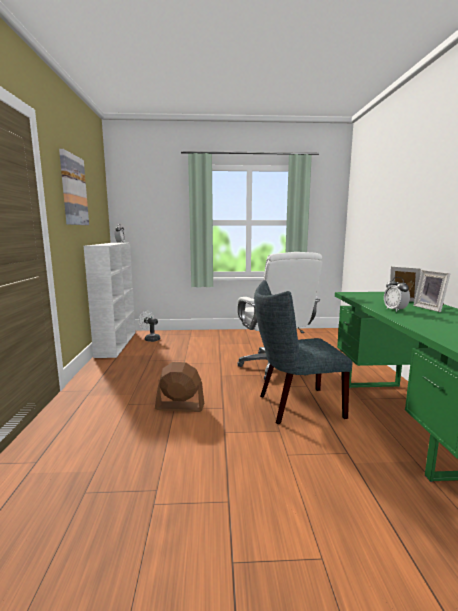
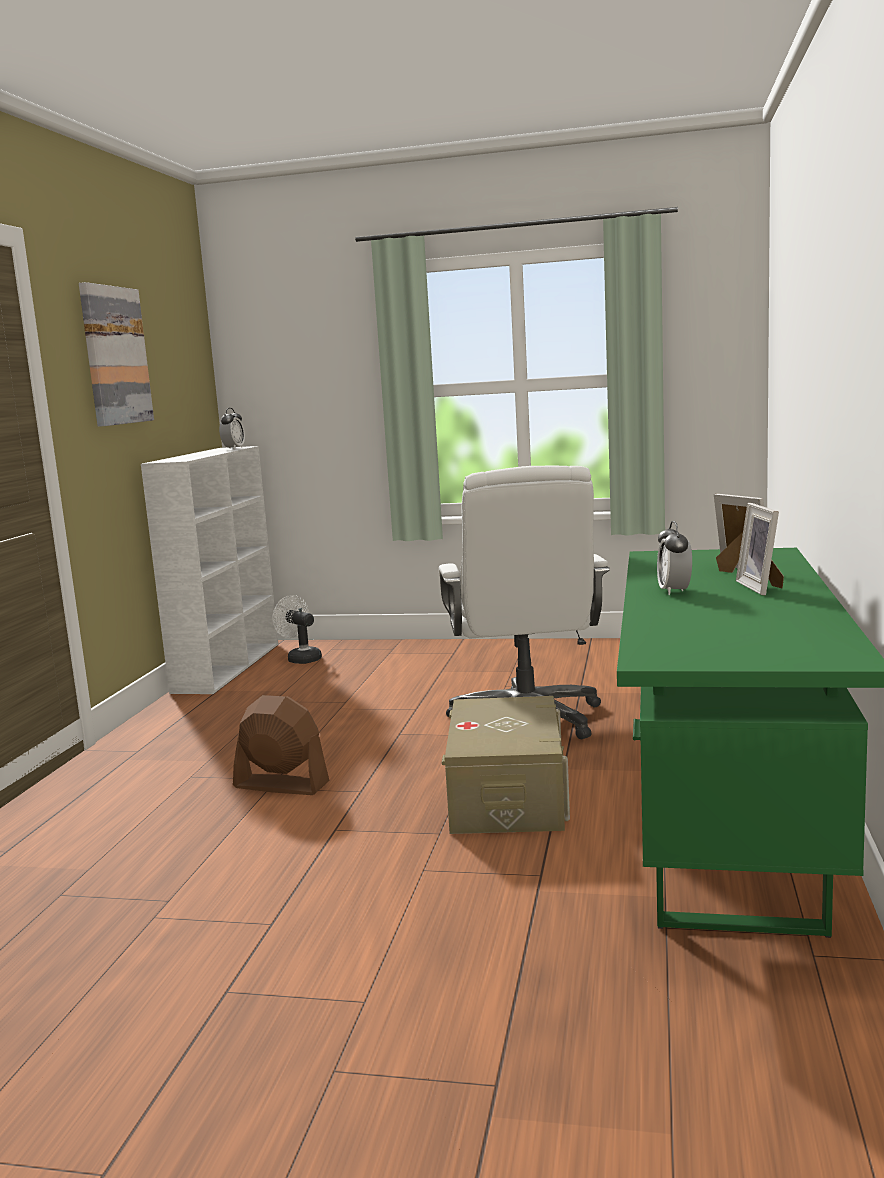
camera: 15 degrees right, 0 degrees up
grey chair [254,280,352,424] -> beige storage box [442,696,570,834]

